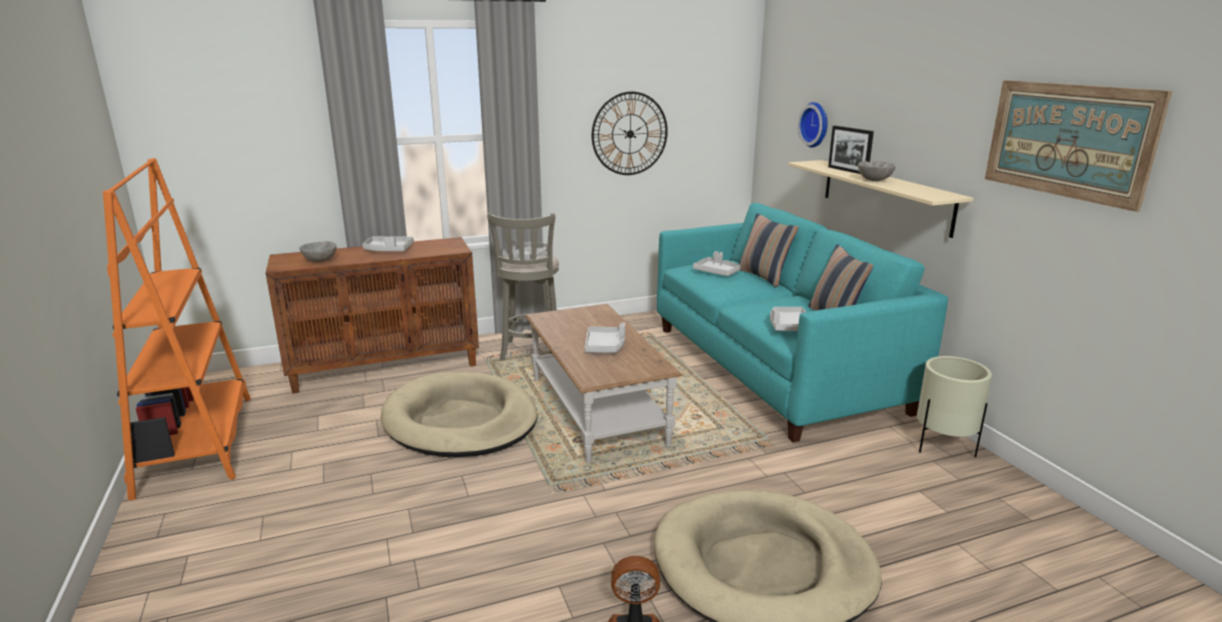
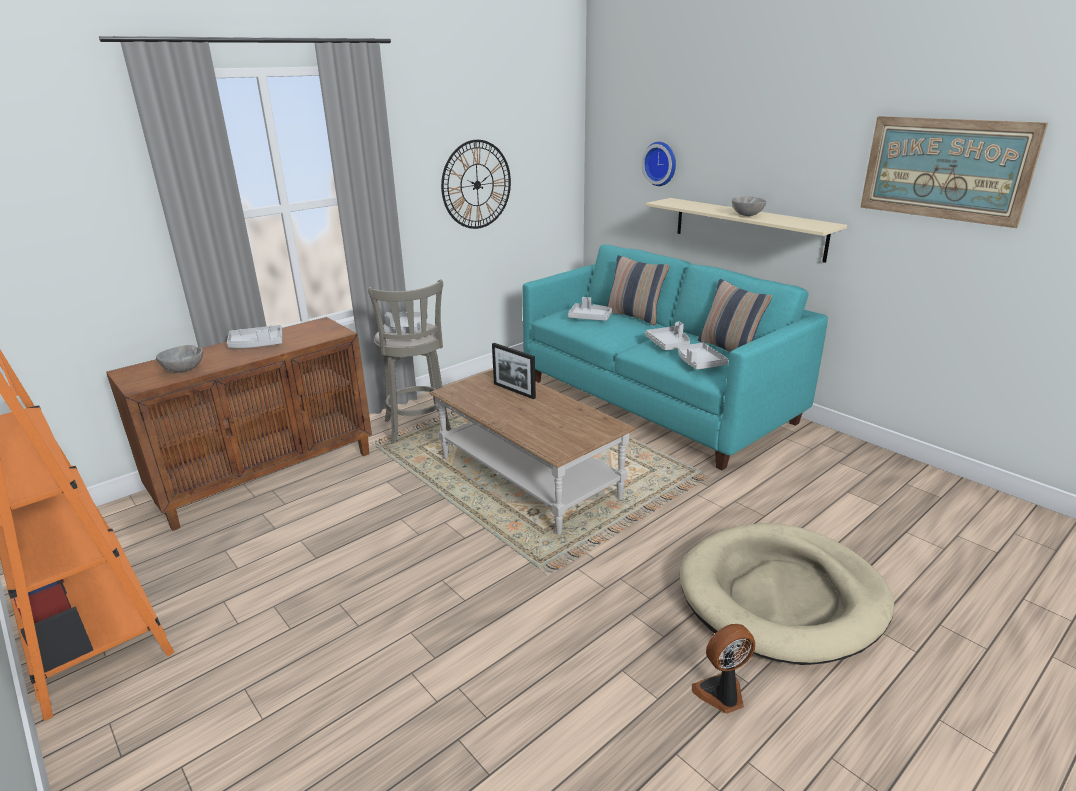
camera: 20 degrees left, 5 degrees up
beige dog bed [381,372,538,457] -> none
grey tray [585,323,625,353] -> grey tray moved to [645,322,690,350]
picture frame [828,126,874,174] -> picture frame moved to [492,343,536,399]
beige planter [917,356,992,457] -> none

